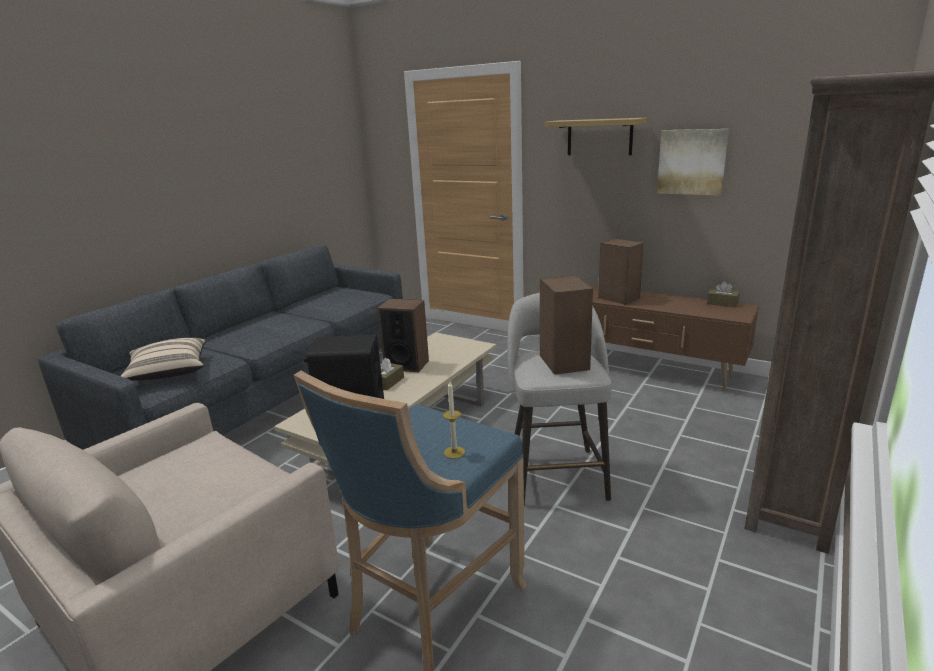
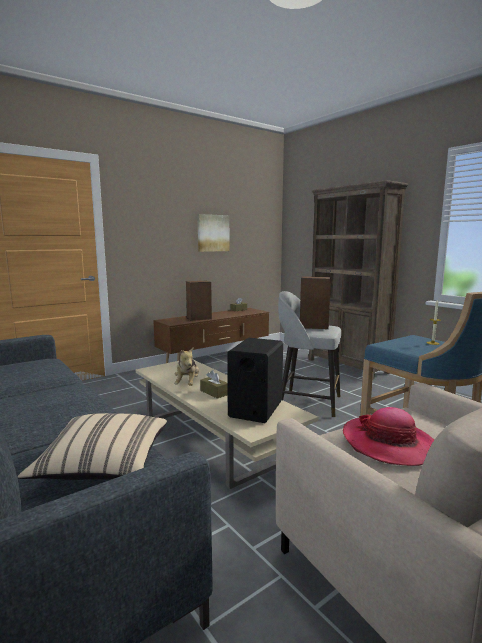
camera: 70 degrees left, 10 degrees down
speaker [377,299,429,372] -> plush toy [174,348,199,386]
shelf [545,118,647,155] -> none
none -> hat [343,407,434,466]

